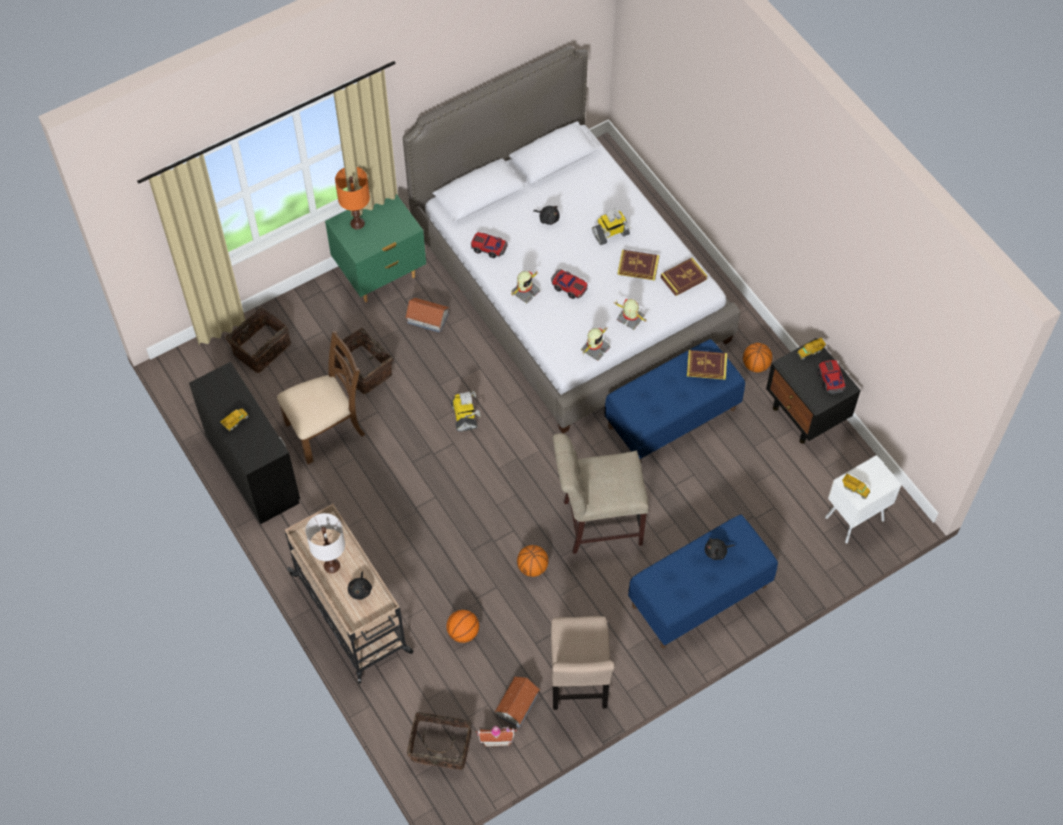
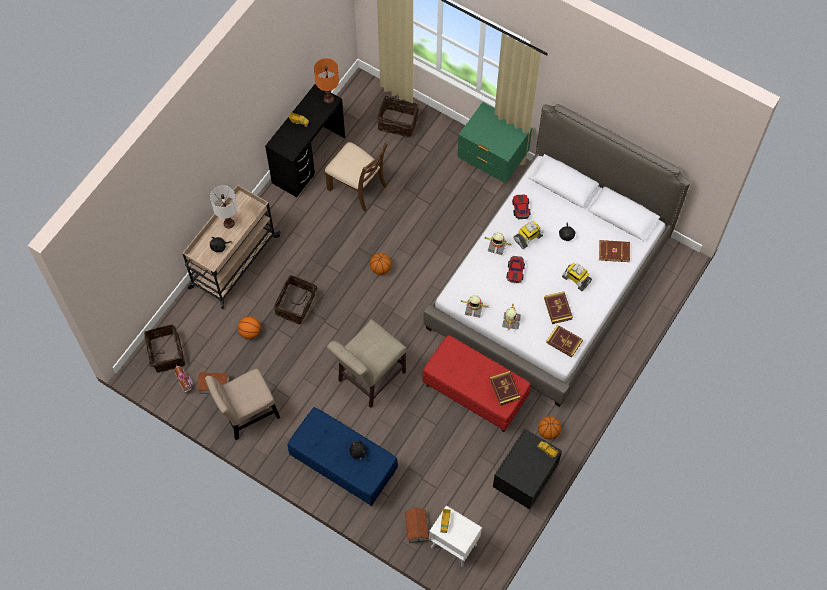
camera: 65 degrees right, 5 degrees up
orange table lamp [335,167,370,229] -> orange table lamp moved to [314,58,339,103]
basket [335,328,394,394] -> basket moved to [274,275,318,325]
toy house [405,298,449,333] -> toy house moved to [404,507,429,543]
toy robot [451,391,481,432] -> toy robot moved to [514,221,545,249]
basketball [517,545,549,577] -> basketball moved to [369,253,392,275]
beige chair [553,433,648,554] -> beige chair turned 105 degrees counterclockwise [327,319,407,408]
blue bench [604,339,745,461] -> red bench [422,335,531,432]
toy car [817,360,846,394] -> none
none -> brown book [599,240,630,262]

